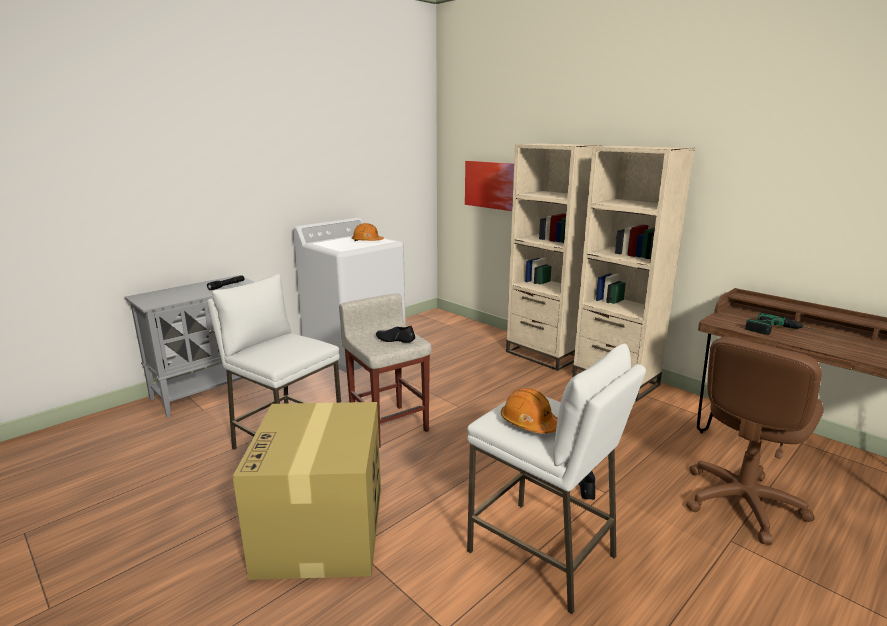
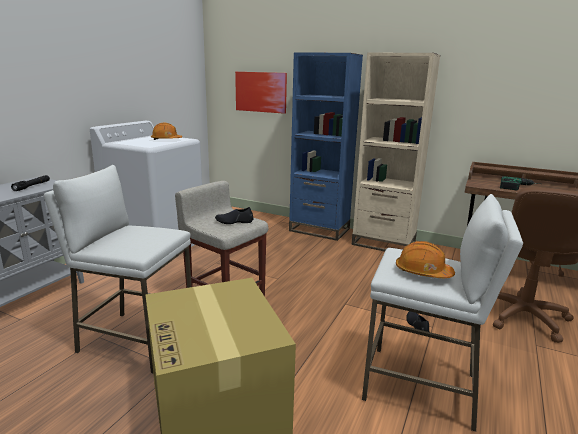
camera: 20 degrees left, 0 degrees up
beige bookcase [506,143,603,371] -> blue bookcase [289,53,363,241]

